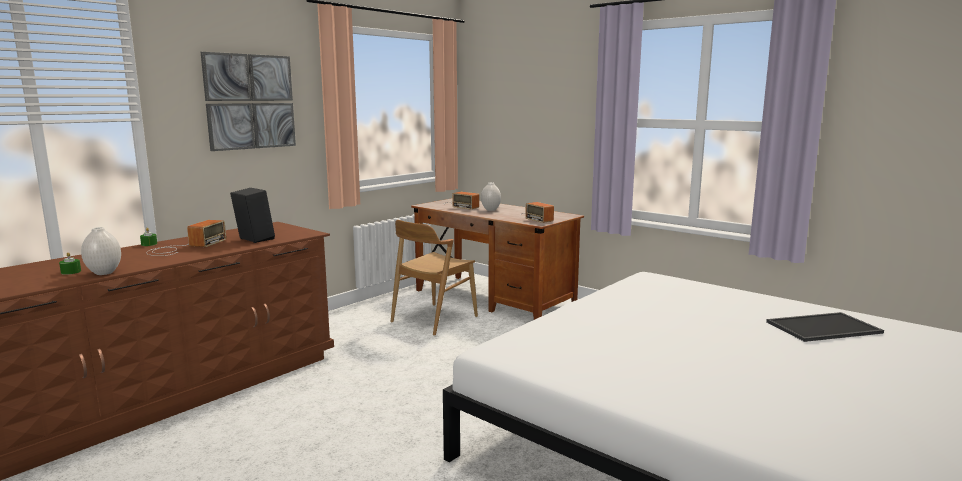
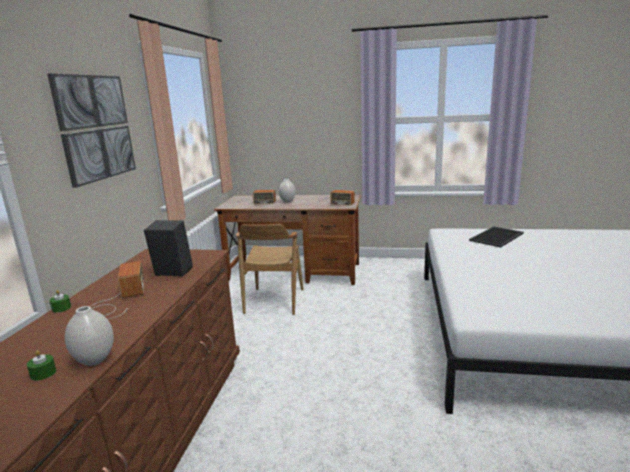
camera: 30 degrees left, 5 degrees up
tray [766,312,884,342] -> tray moved to [469,226,524,248]

